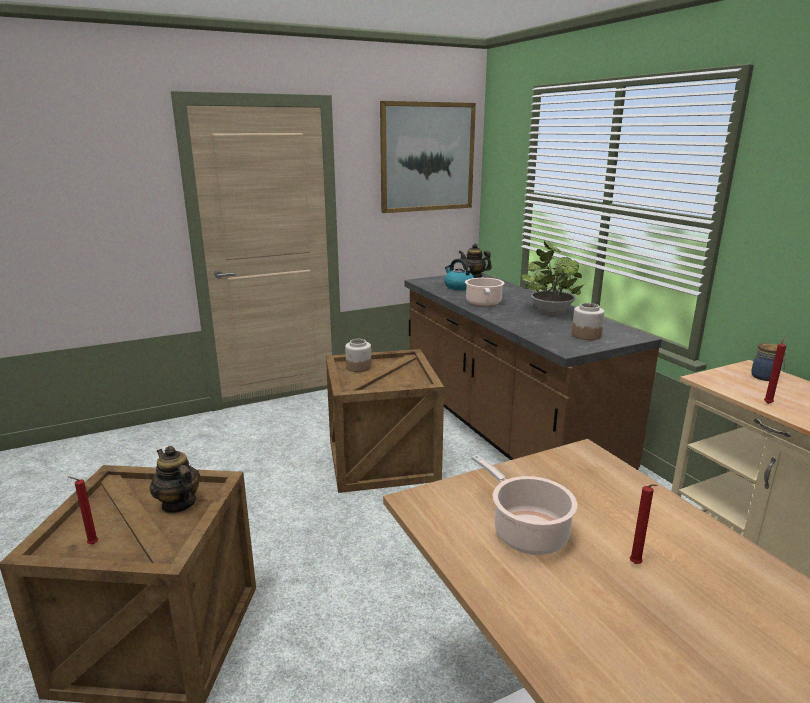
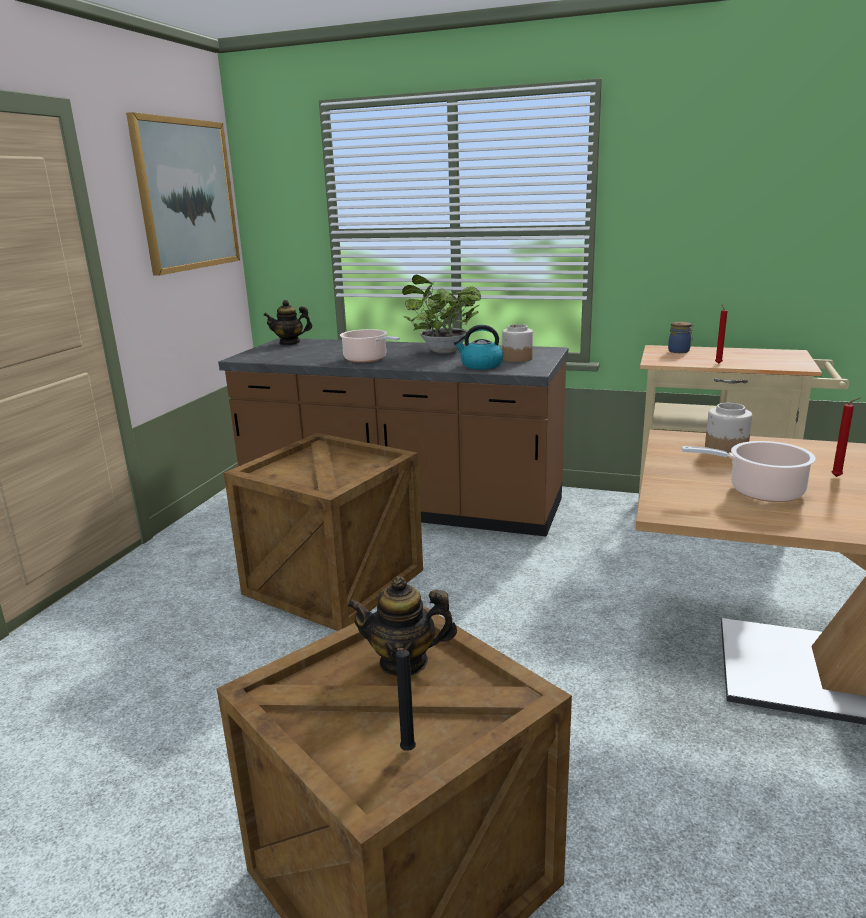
camera: 45 degrees left, 0 degrees up
red candle [68,476,98,544] -> black candle [396,648,416,751]
jar [345,339,371,372] -> jar moved to [705,403,752,453]
kettle [444,258,474,290] -> kettle moved to [454,325,503,370]

